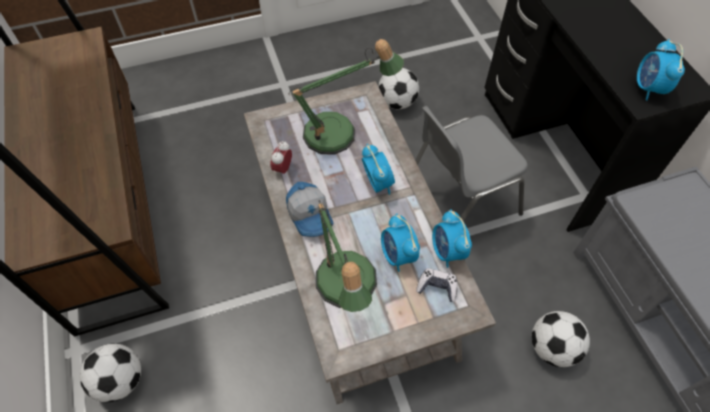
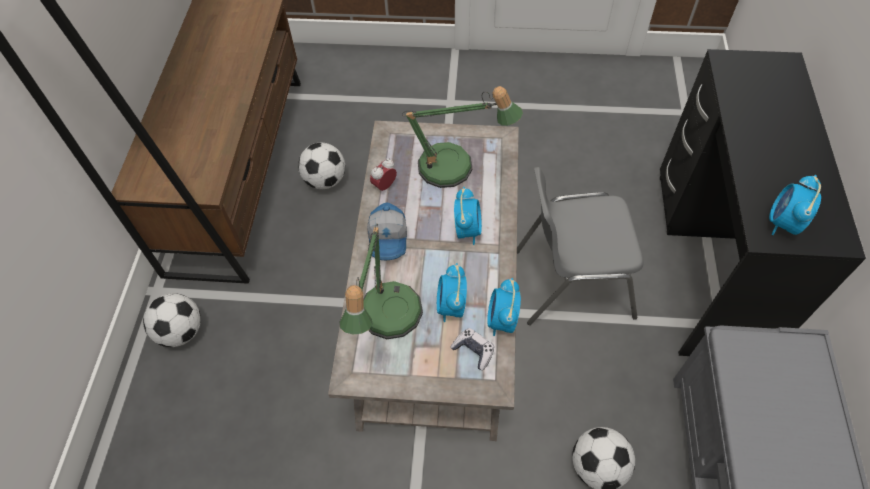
camera: 25 degrees right, 0 degrees up
football [378,68,419,109] -> football moved to [298,143,345,189]

